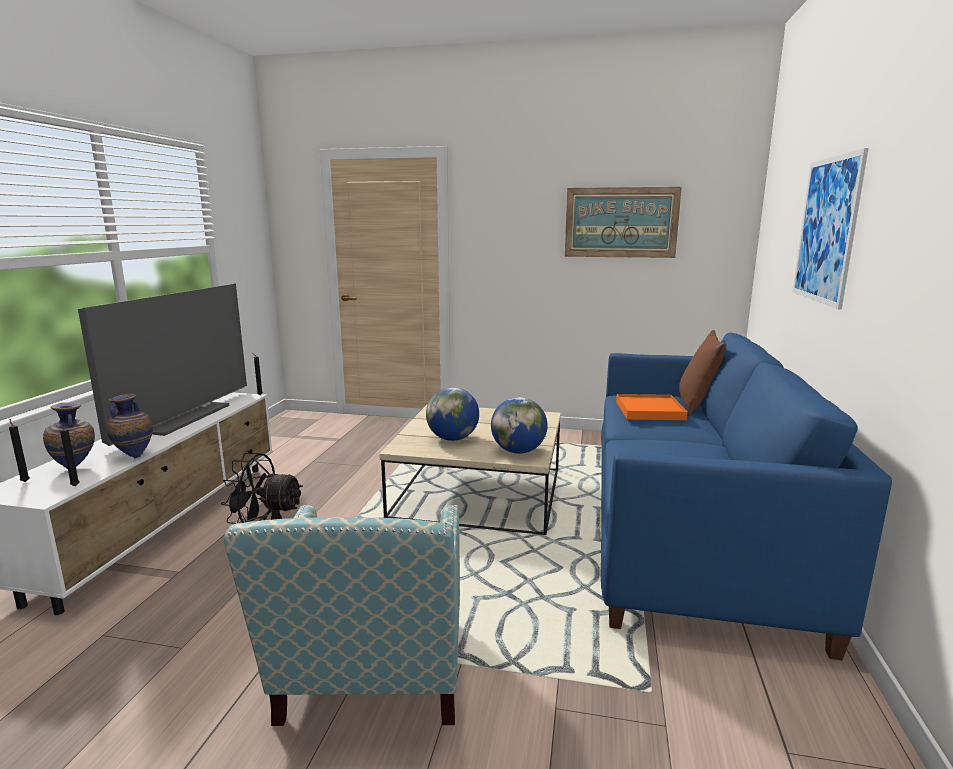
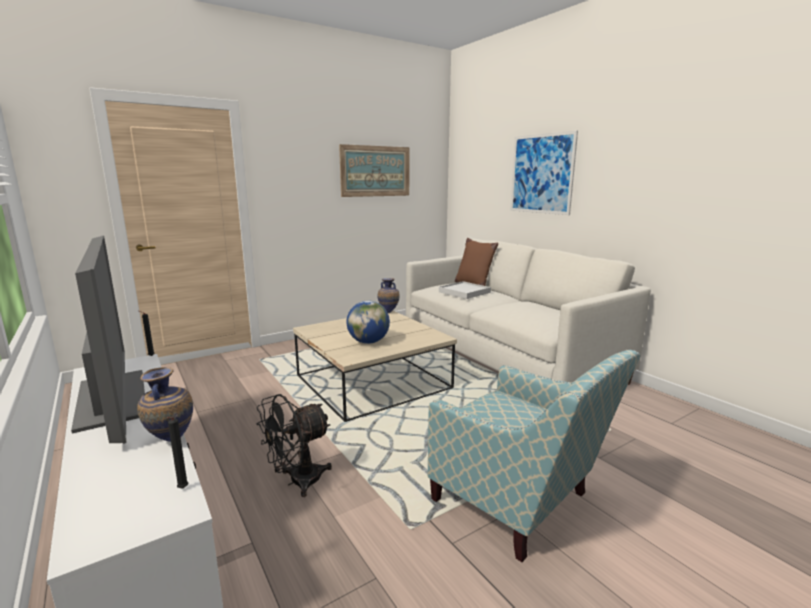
camera: 45 degrees left, 0 degrees up
black candle [9,419,30,482] -> none
vase [43,402,95,469] -> vase moved to [377,278,400,313]
globe [491,397,548,454] -> none
blue sofa [600,333,892,660] -> white sofa [406,239,651,385]
orange tray [616,394,687,420] -> white tray [439,281,491,299]

